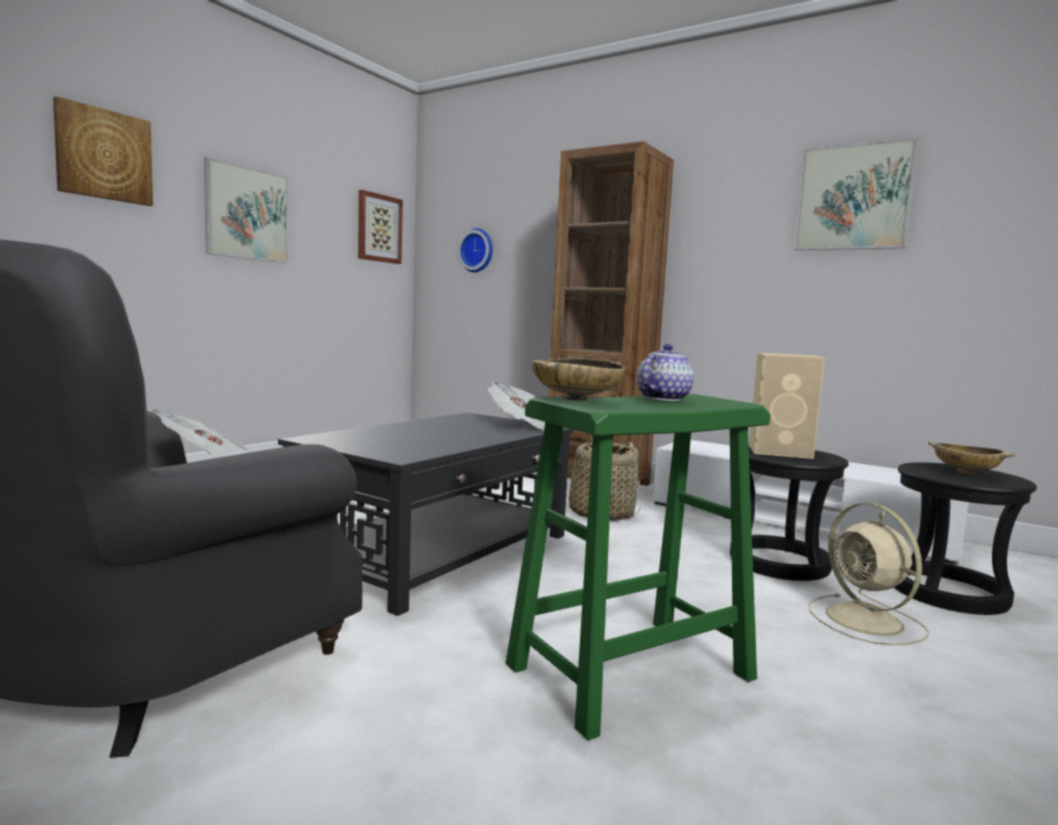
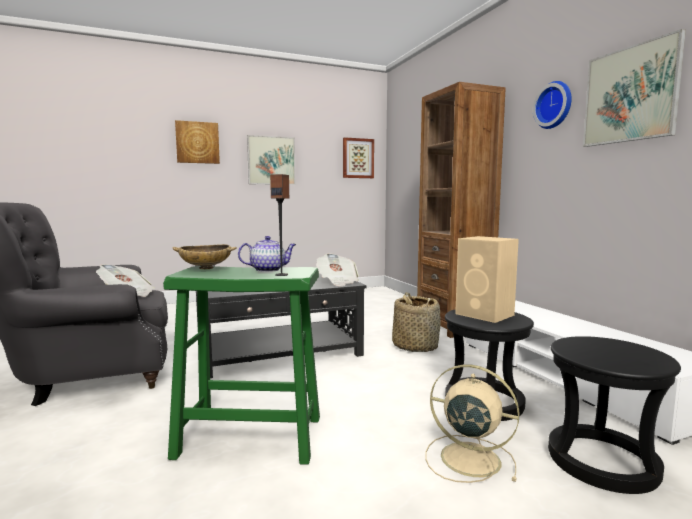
camera: 35 degrees right, 0 degrees up
wall clock [458,228,493,272] -> wall clock moved to [533,81,572,129]
beige fan [809,503,929,645] -> beige fan turned 105 degrees clockwise [426,365,520,483]
beige bowl [928,442,1015,475] -> none
none -> speaker [270,174,289,276]

